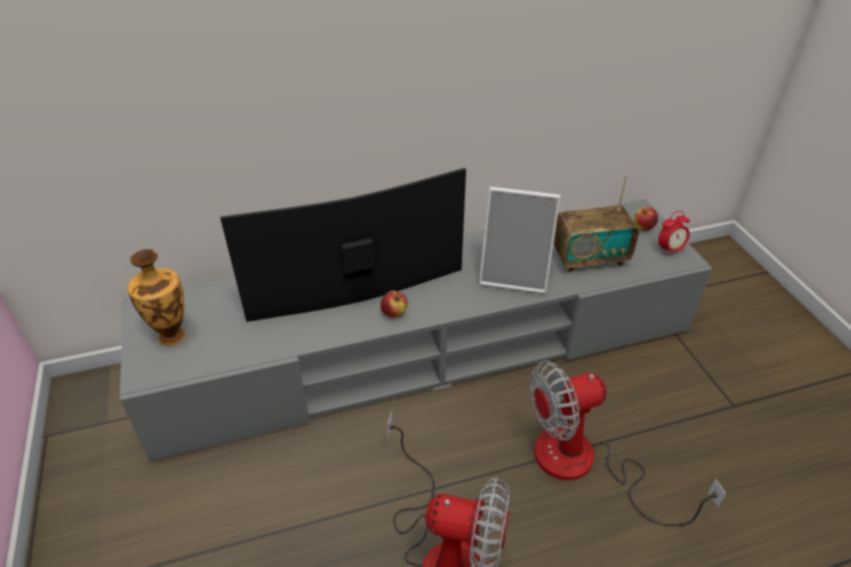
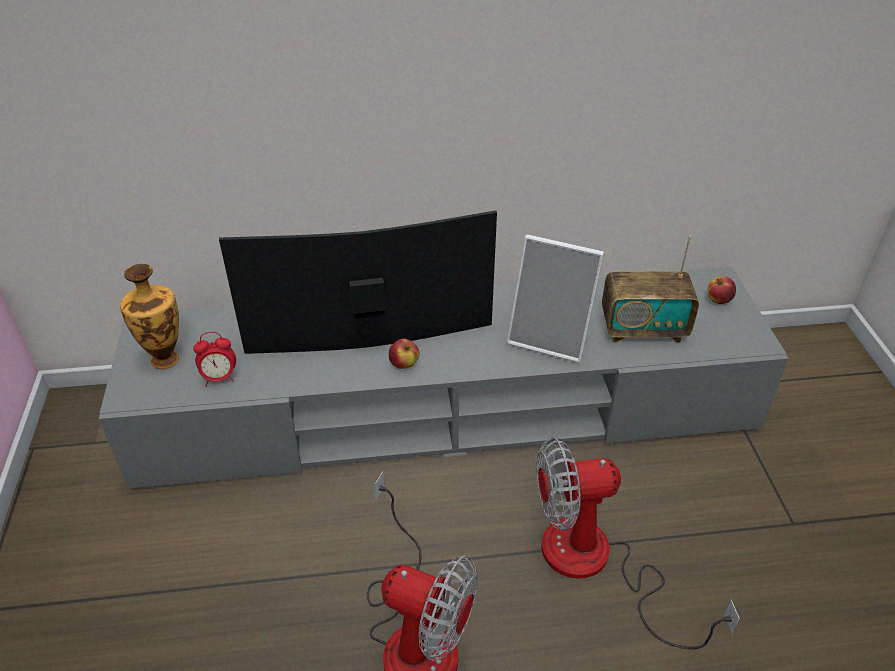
camera: 10 degrees right, 0 degrees up
alarm clock [658,211,690,257] -> alarm clock moved to [193,332,236,386]

